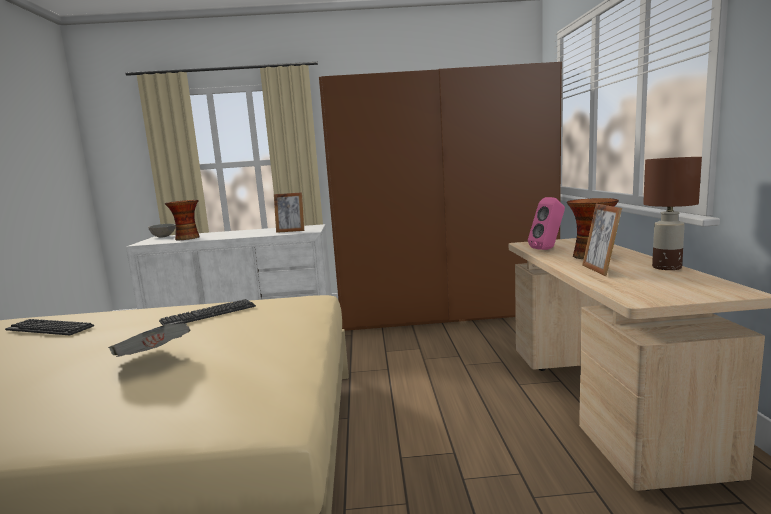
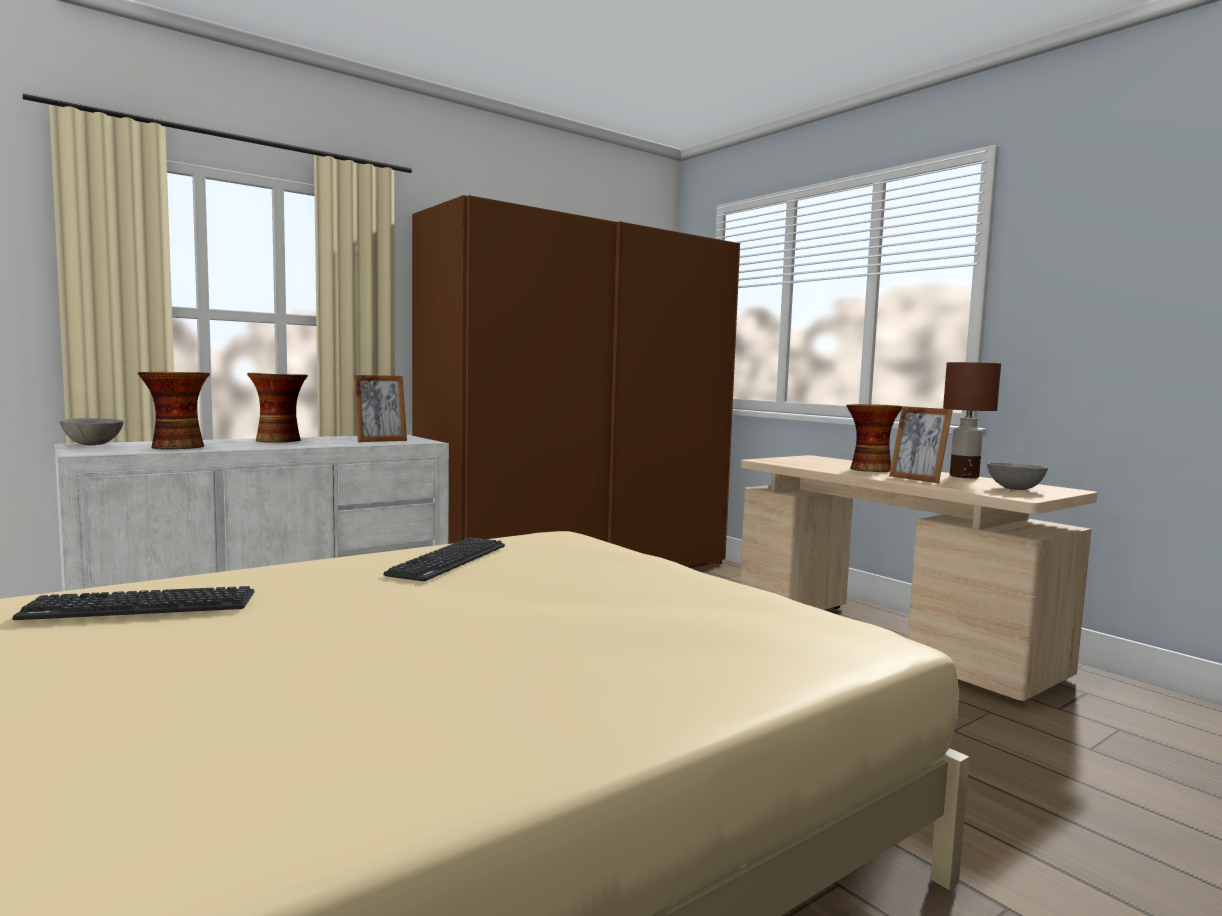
camera: 35 degrees left, 5 degrees down
newspaper [108,323,191,357] -> none
pink speaker [528,197,565,250] -> none
none -> vase [247,373,308,443]
none -> grey bowl [987,462,1048,490]

